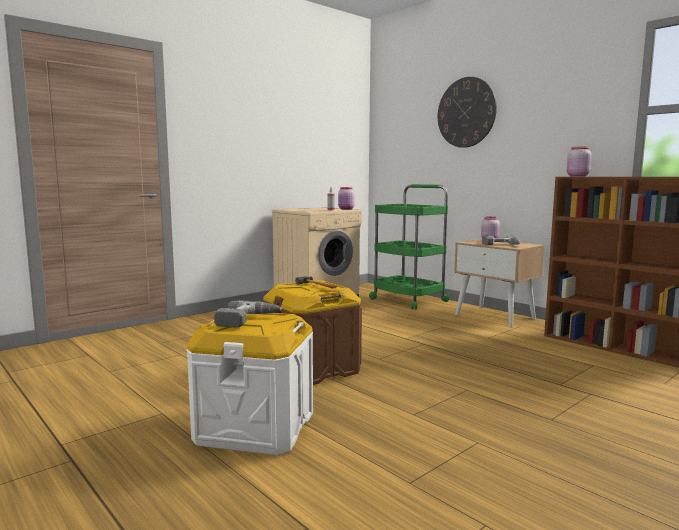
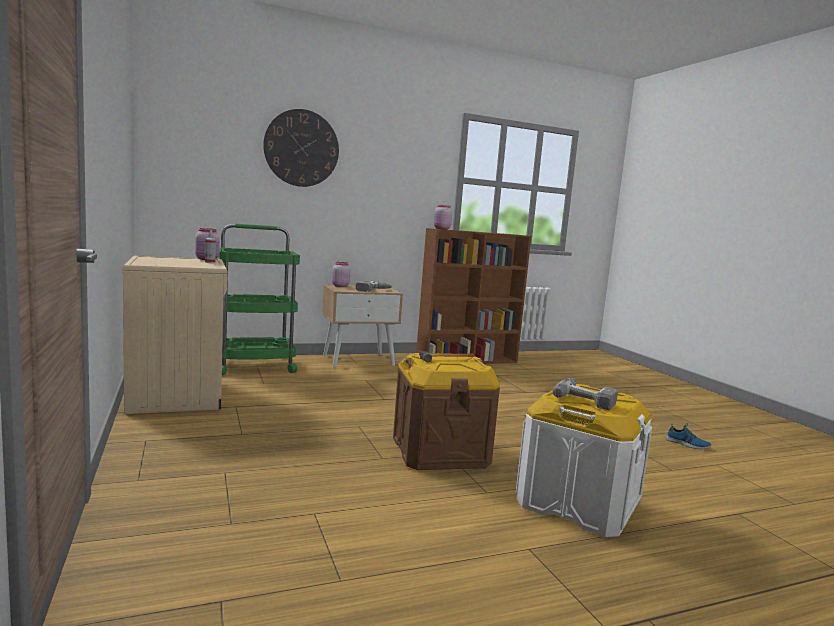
camera: 70 degrees left, 0 degrees up
none -> shoe [666,423,711,449]

